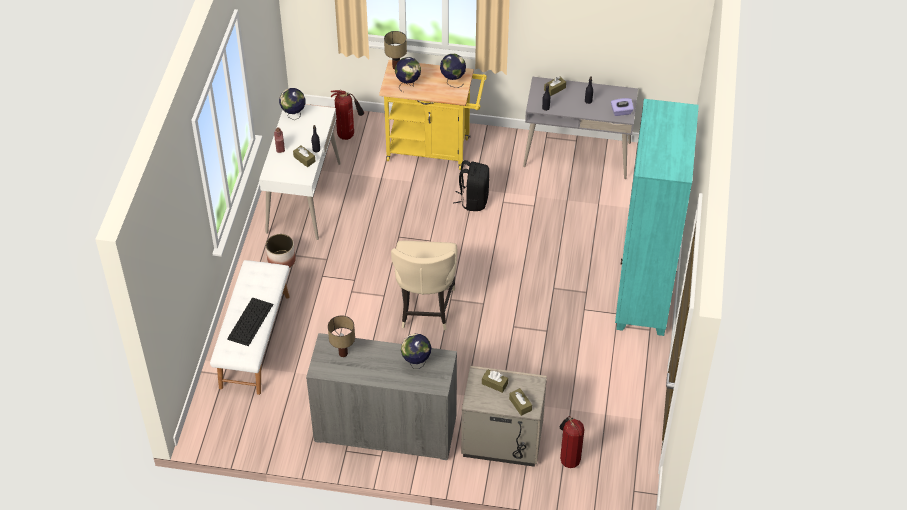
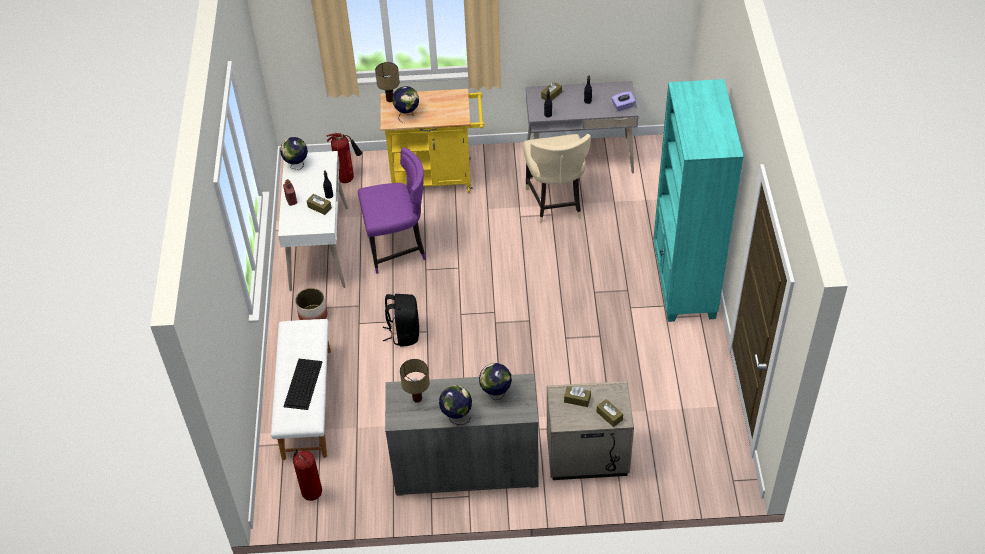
camera: 10 degrees left, 0 degrees up
beige chair [391,241,457,330] -> beige chair moved to [523,134,591,224]
globe [440,54,466,88] -> globe moved to [439,386,472,425]
black backpack [453,160,489,211] -> black backpack moved to [382,294,419,347]
fire extinguisher [560,416,584,468] -> fire extinguisher moved to [293,449,322,501]
none -> purple chair [358,147,426,274]

